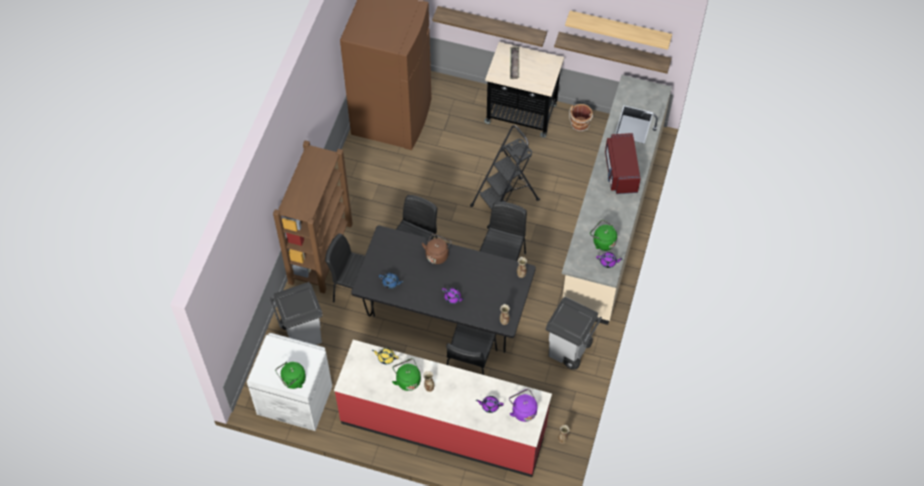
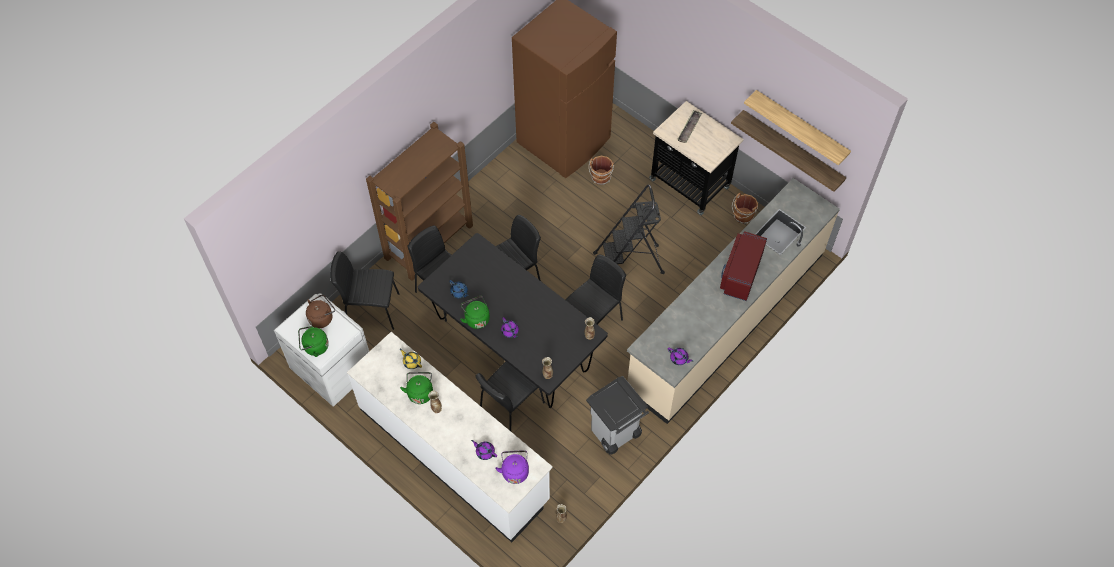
camera: 25 degrees right, 0 degrees up
grey trash can [269,282,322,345] -> black chair [330,251,400,330]
red counter [334,340,552,477] -> white counter [347,332,553,542]
brown kettle [422,234,452,264] -> brown kettle moved to [306,295,335,328]
shelf [432,6,547,47] -> none
green kettle [590,220,617,251] -> green kettle moved to [460,296,490,329]
none -> brown bucket [589,156,614,185]

